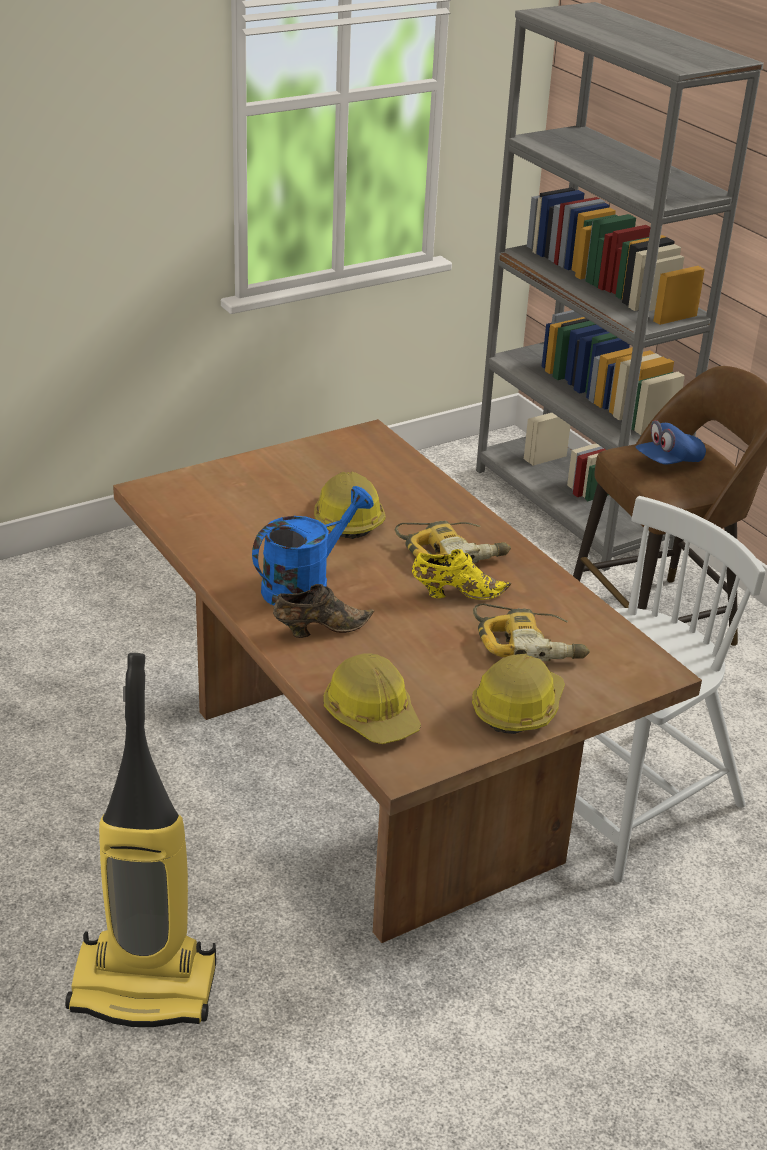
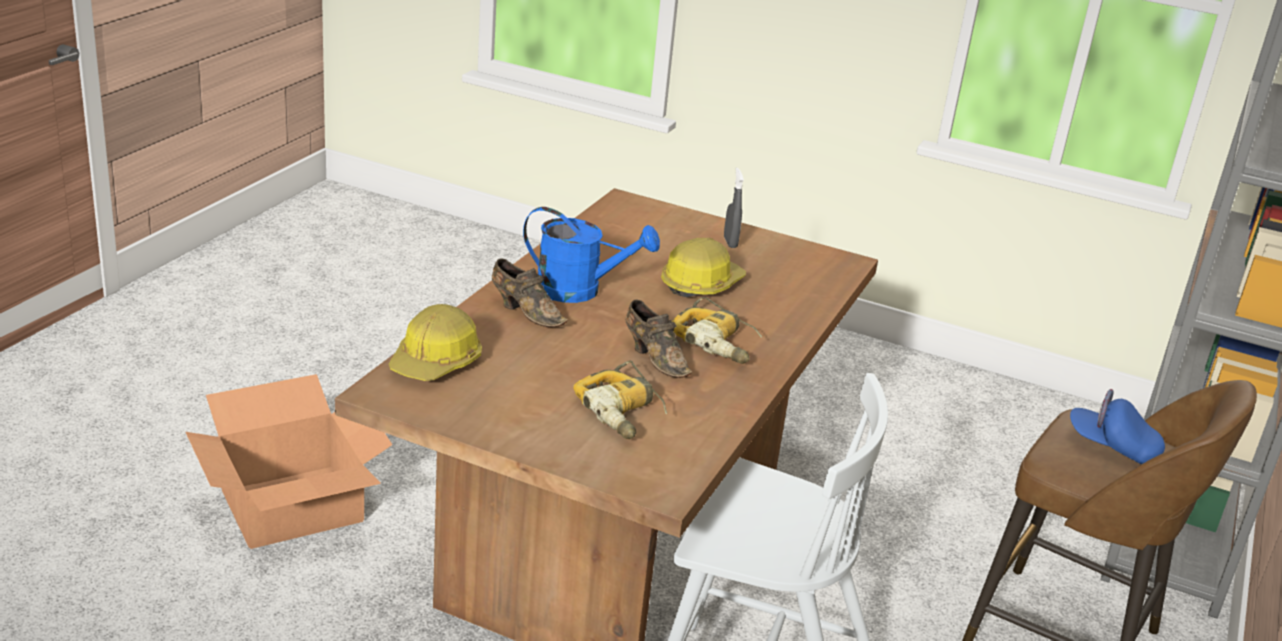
camera: 55 degrees right, 5 degrees down
vacuum cleaner [65,653,216,1027] -> cardboard box [186,374,393,549]
yellow shoe [412,549,511,600] -> brown shoe [625,300,692,378]
hard hat [472,653,565,734] -> none
none -> grey spray bottle [724,168,744,248]

